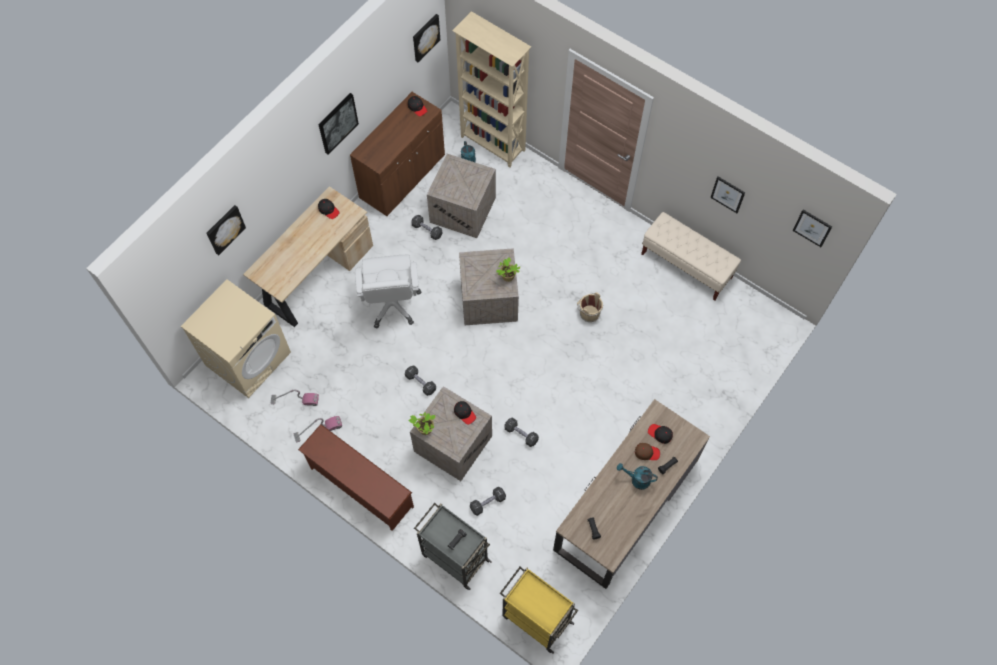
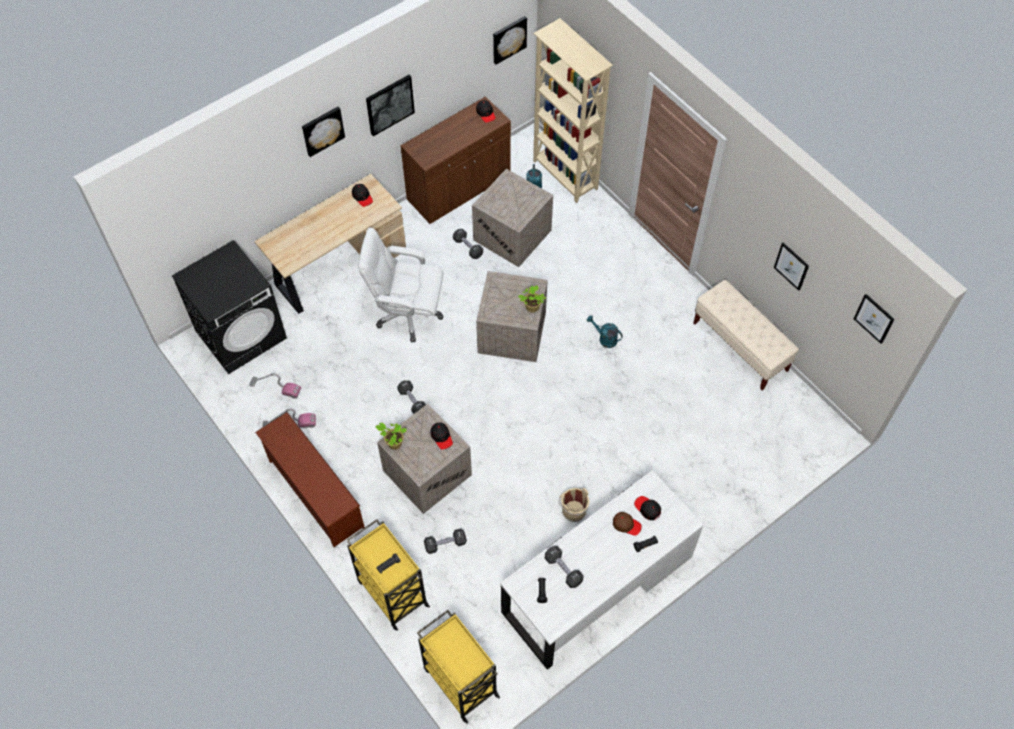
camera: 15 degrees right, 5 degrees down
beige washing machine [181,279,291,398] -> black washing machine [172,240,287,374]
picture [206,205,246,255] -> picture moved to [302,107,345,157]
white office chair [355,254,421,328] -> white office chair turned 90 degrees clockwise [358,228,444,342]
grey cart [414,503,492,590] -> yellow cart [347,519,430,631]
black dumbbell [504,418,539,447] -> black dumbbell moved to [545,546,584,588]
brown desk [553,399,710,589] -> white desk [500,470,703,670]
beige bucket [577,292,603,322] -> beige bucket moved to [558,488,590,522]
turquoise watering can [617,463,658,490] -> turquoise watering can moved to [586,315,623,348]

